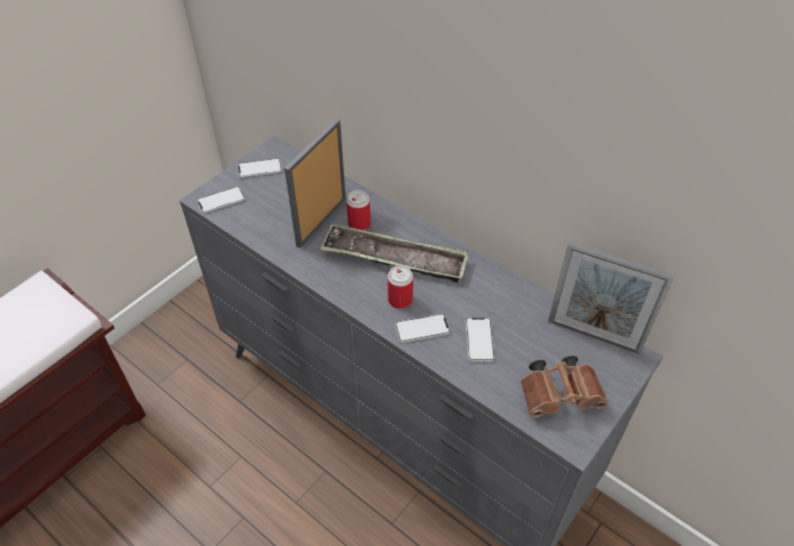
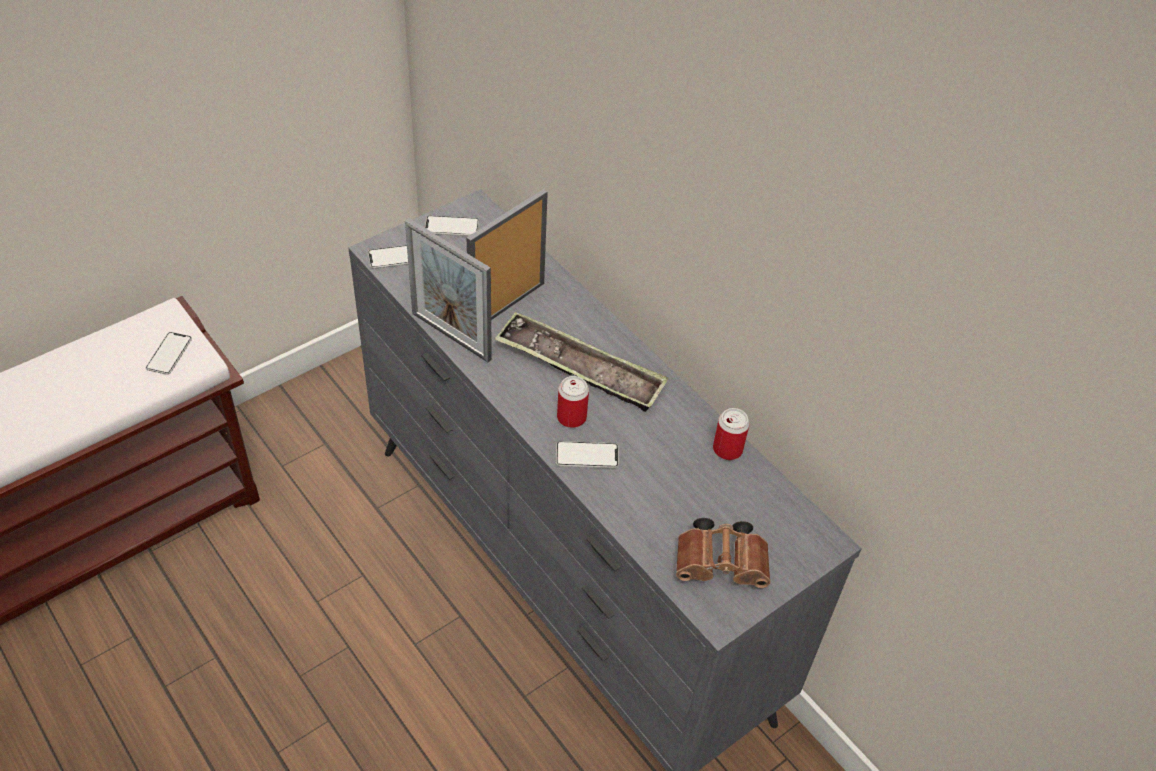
camera: 10 degrees right, 0 degrees up
can [346,190,371,230] -> can moved to [713,408,750,460]
phone [465,317,495,362] -> phone moved to [146,332,192,375]
picture frame [548,241,674,354] -> picture frame moved to [405,218,492,362]

